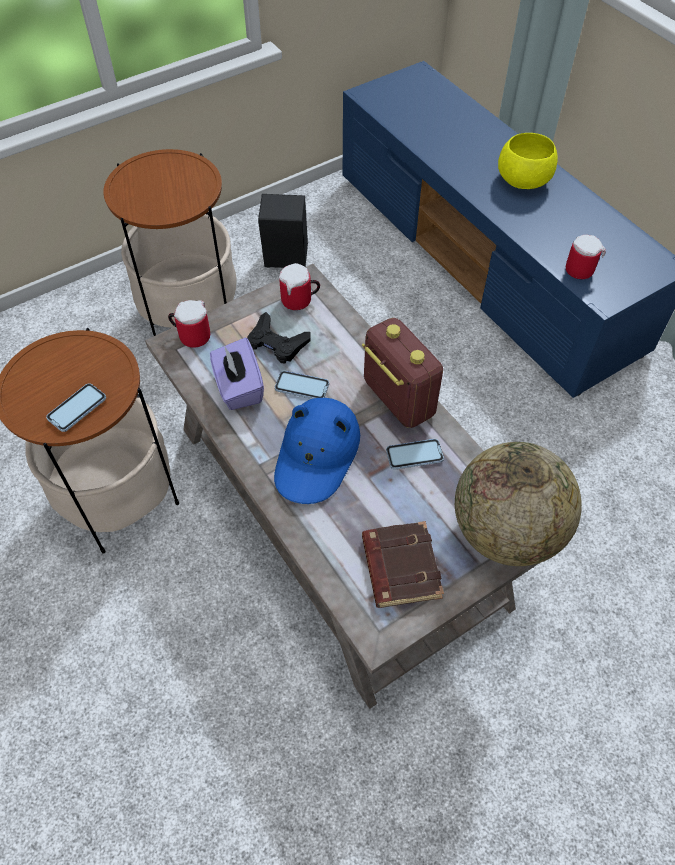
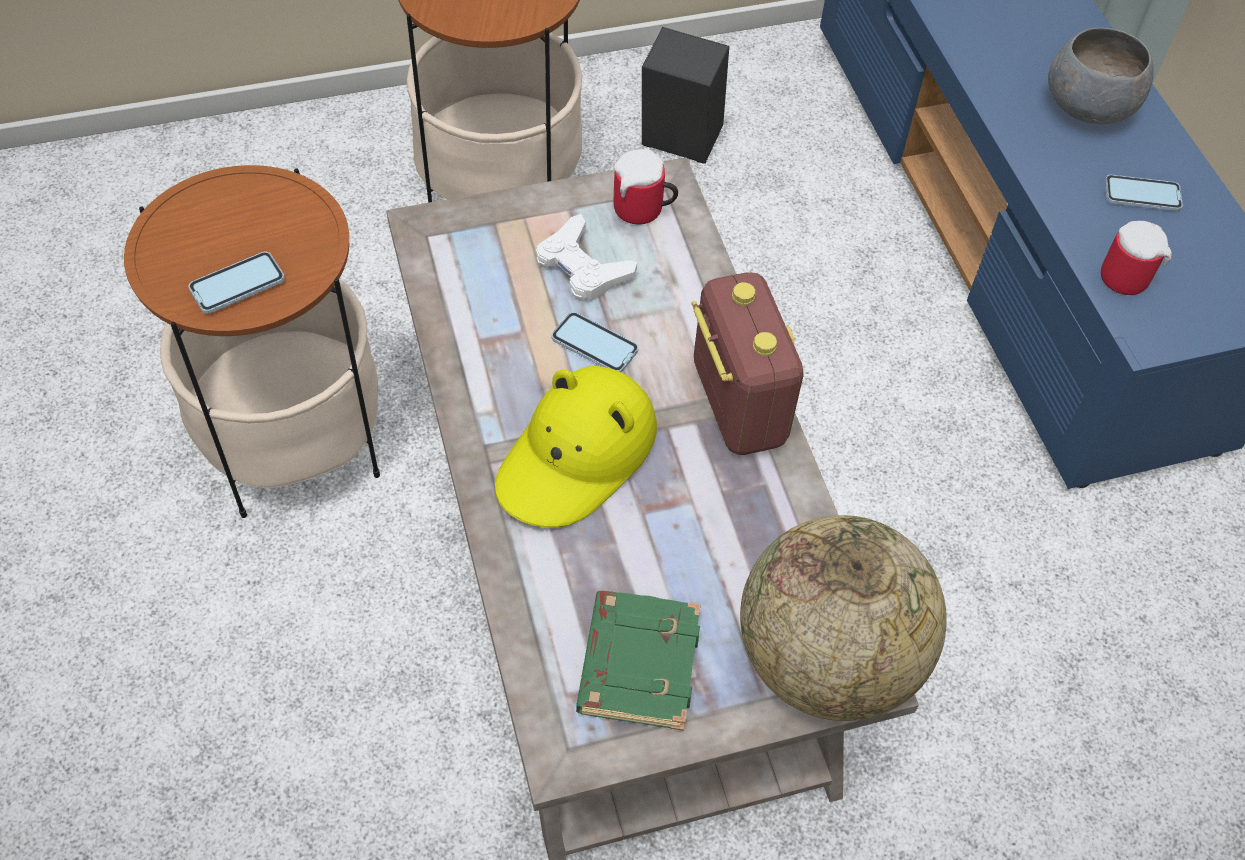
camera: 15 degrees right, 0 degrees up
mug [168,300,210,348] -> none
purple tissue box [210,338,264,410] -> none
black game controller [247,312,311,363] -> white game controller [536,214,637,302]
blue hat [274,398,360,504] -> yellow hat [495,366,657,528]
brown book [362,521,444,608] -> green book [576,591,701,731]
phone [386,439,444,470] -> phone moved to [1105,175,1183,211]
yellow bowl [498,133,557,189] -> grey bowl [1048,27,1154,124]

